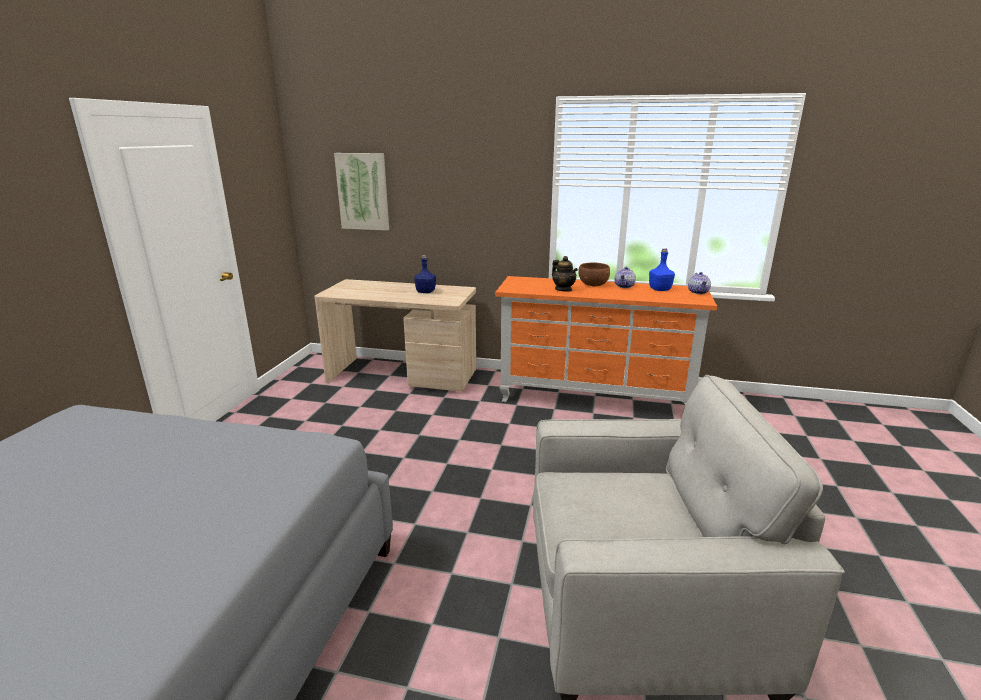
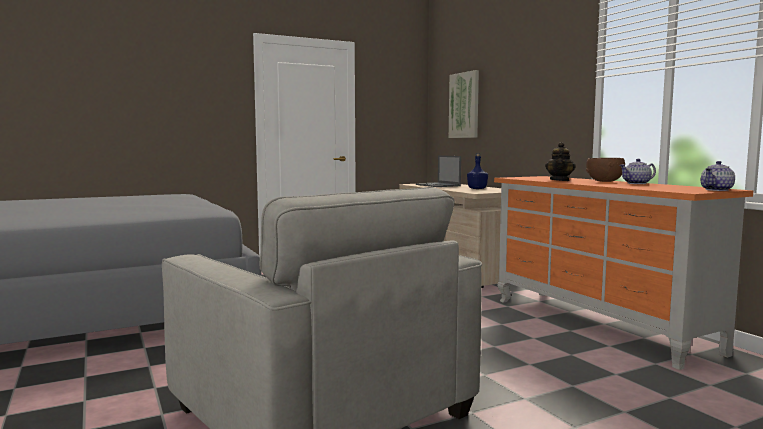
camera: 50 degrees right, 15 degrees down
blue bottle [649,248,675,291] -> none
none -> laptop [416,155,461,187]

